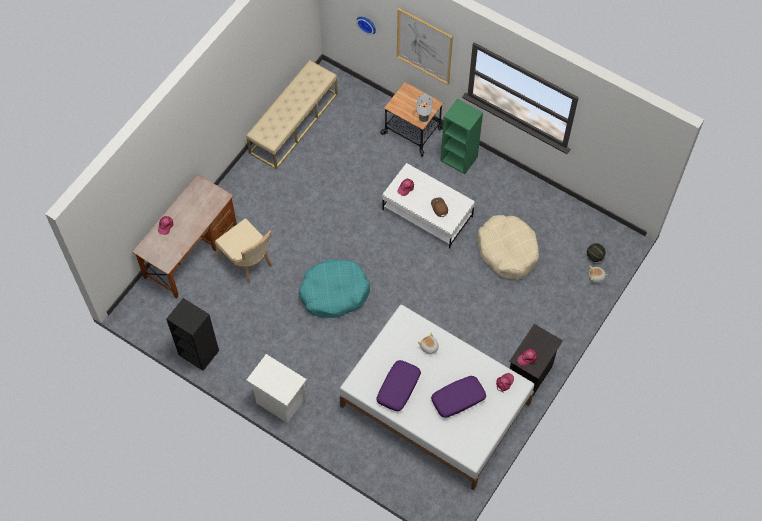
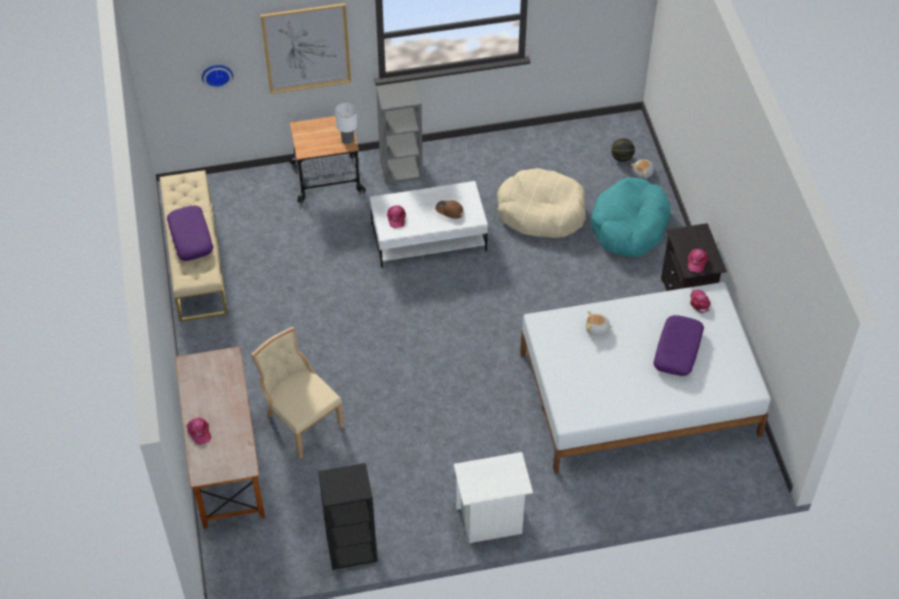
camera: 45 degrees left, 10 degrees down
beige chair [215,218,272,284] -> beige chair turned 135 degrees counterclockwise [251,326,345,459]
turquoise dog bed [299,259,370,318] -> turquoise dog bed moved to [591,177,671,257]
purple pillow [376,360,421,411] -> purple pillow moved to [167,205,213,261]
green bookcase [440,99,483,174] -> grey bookcase [376,80,423,184]

